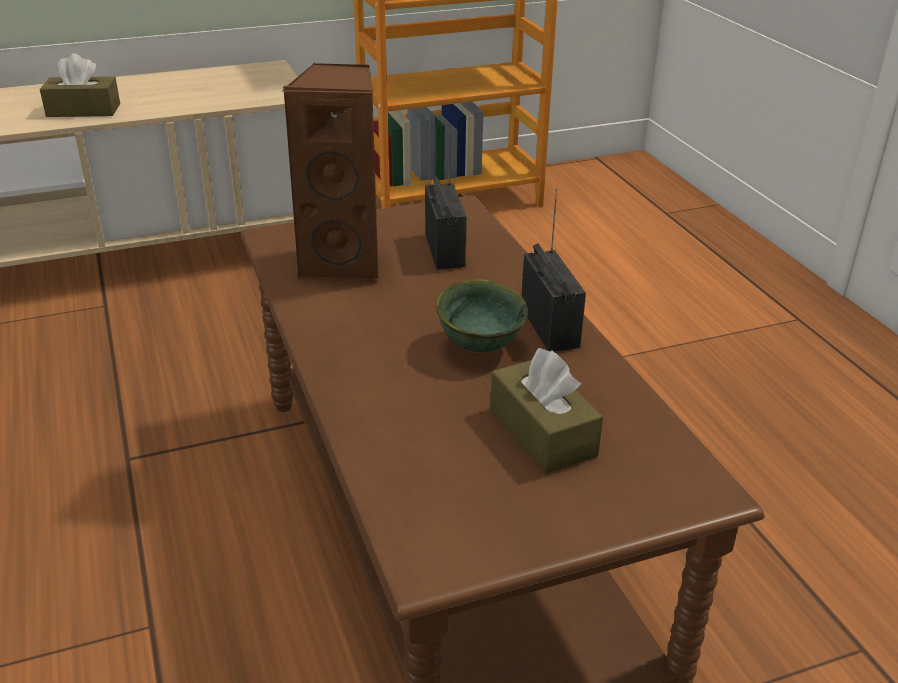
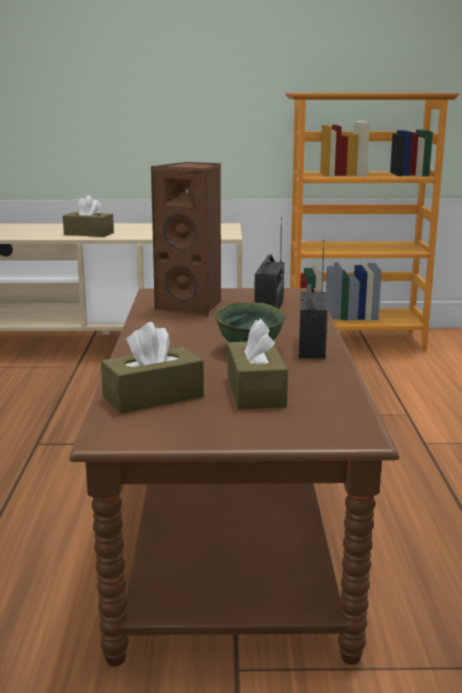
camera: 20 degrees right, 15 degrees down
none -> brown tissue box [101,322,204,414]

